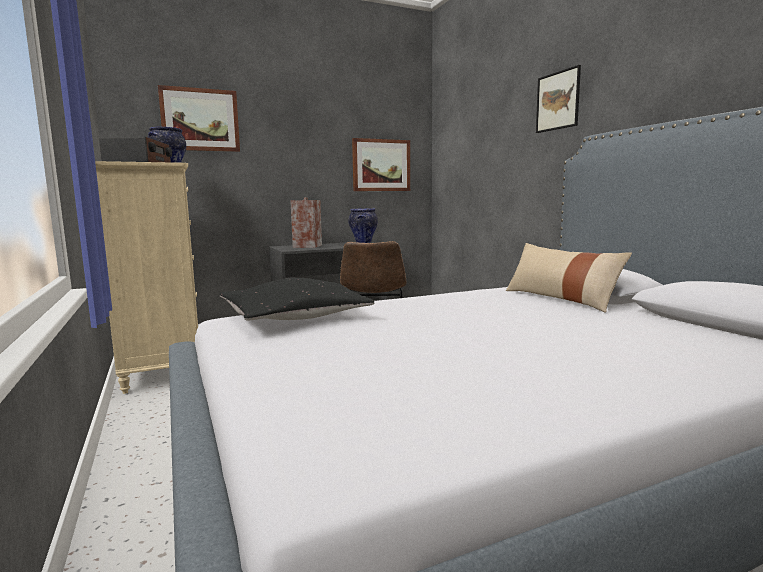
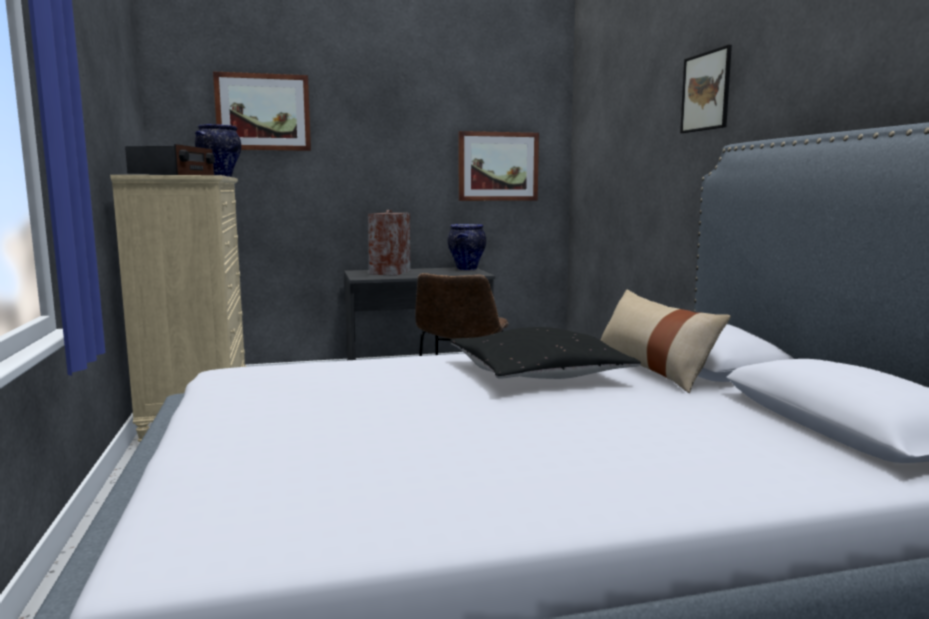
camera: 10 degrees right, 0 degrees up
black pillow [219,278,374,320] -> black pillow moved to [450,327,641,379]

